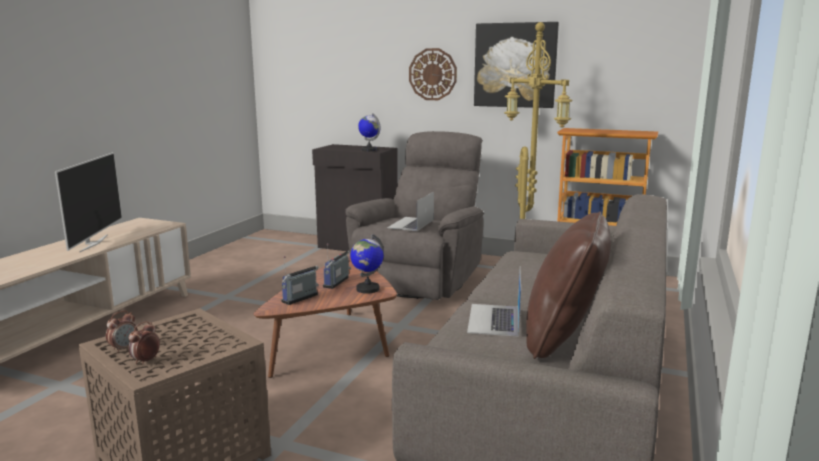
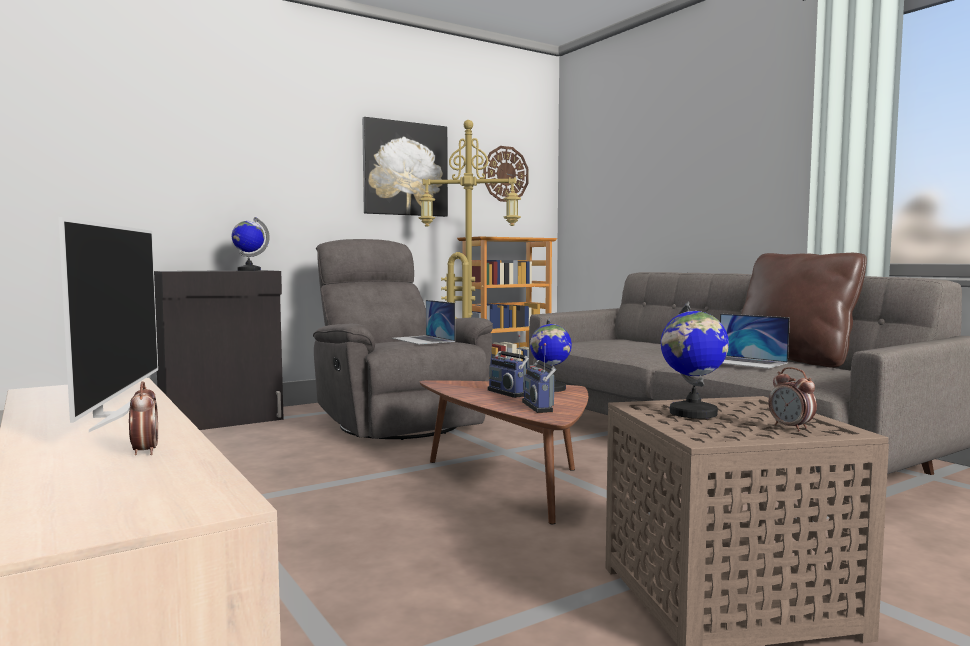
camera: 55 degrees left, 10 degrees down
television [55,152,122,252] -> television turned 45 degrees clockwise [58,217,158,432]
alarm clock [106,311,138,353] -> alarm clock moved to [129,381,158,455]
wall clock [409,48,457,100] -> wall clock moved to [483,146,529,202]
none -> globe [661,301,729,419]

